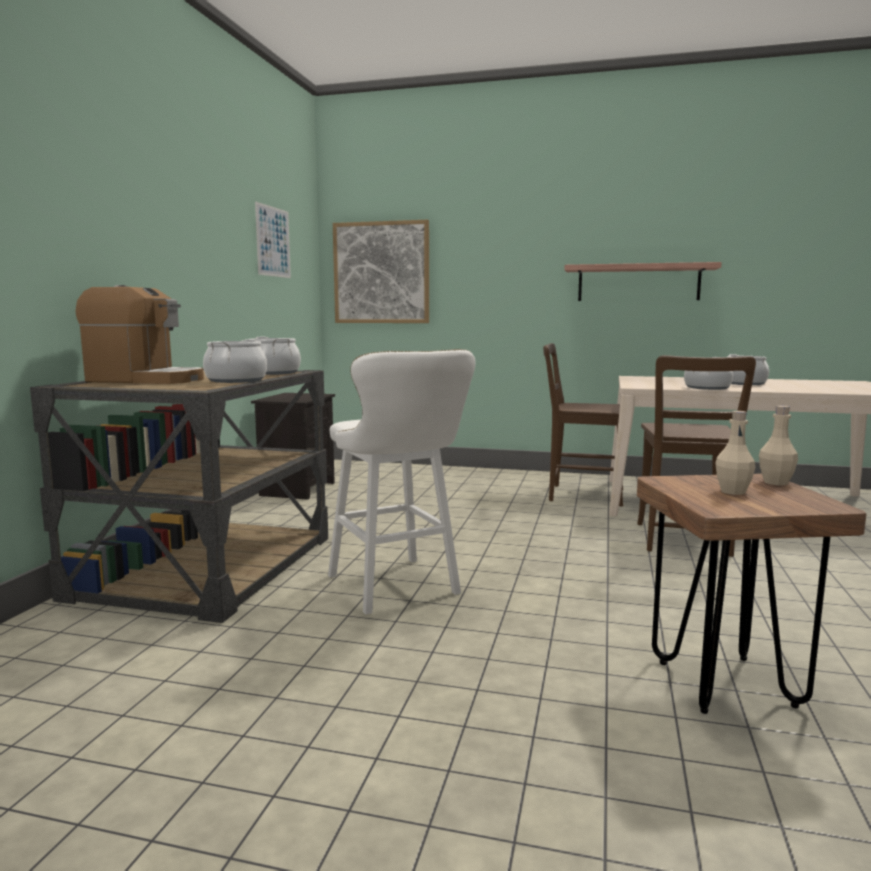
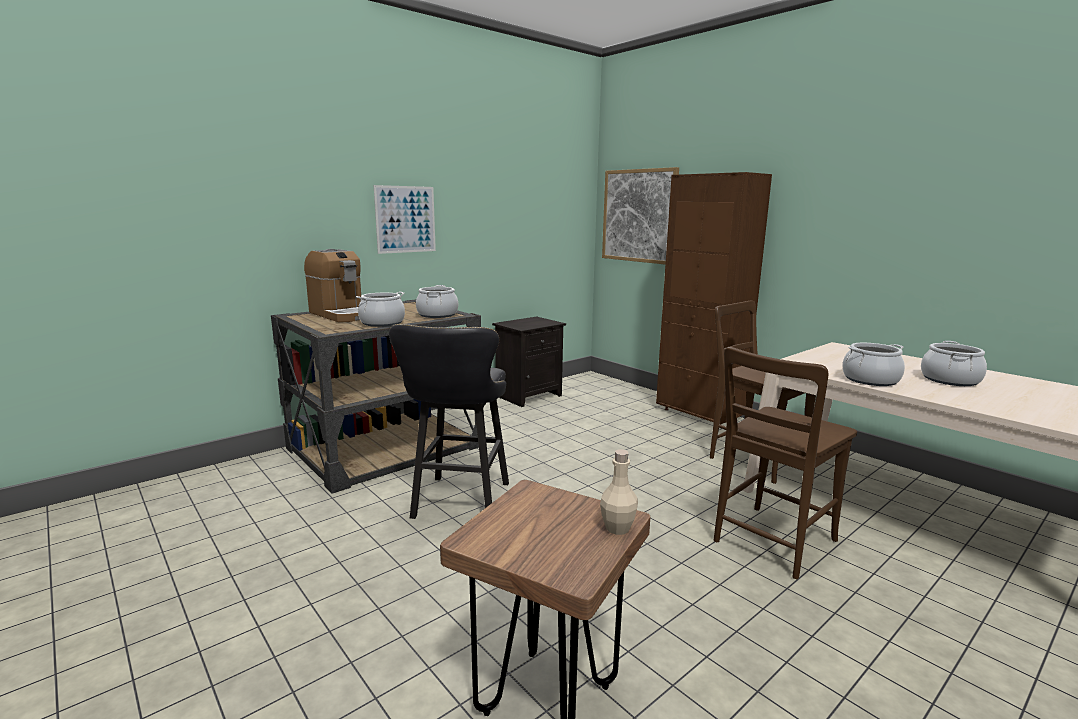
camera: 35 degrees right, 5 degrees up
picture [255,201,291,278] -> picture moved to [374,185,436,254]
white stool [328,349,476,614] -> black stool [389,324,509,519]
shelf [564,262,722,301] -> none
beige bottle [715,411,755,495] -> none
none -> brown cabinet [656,172,772,425]

